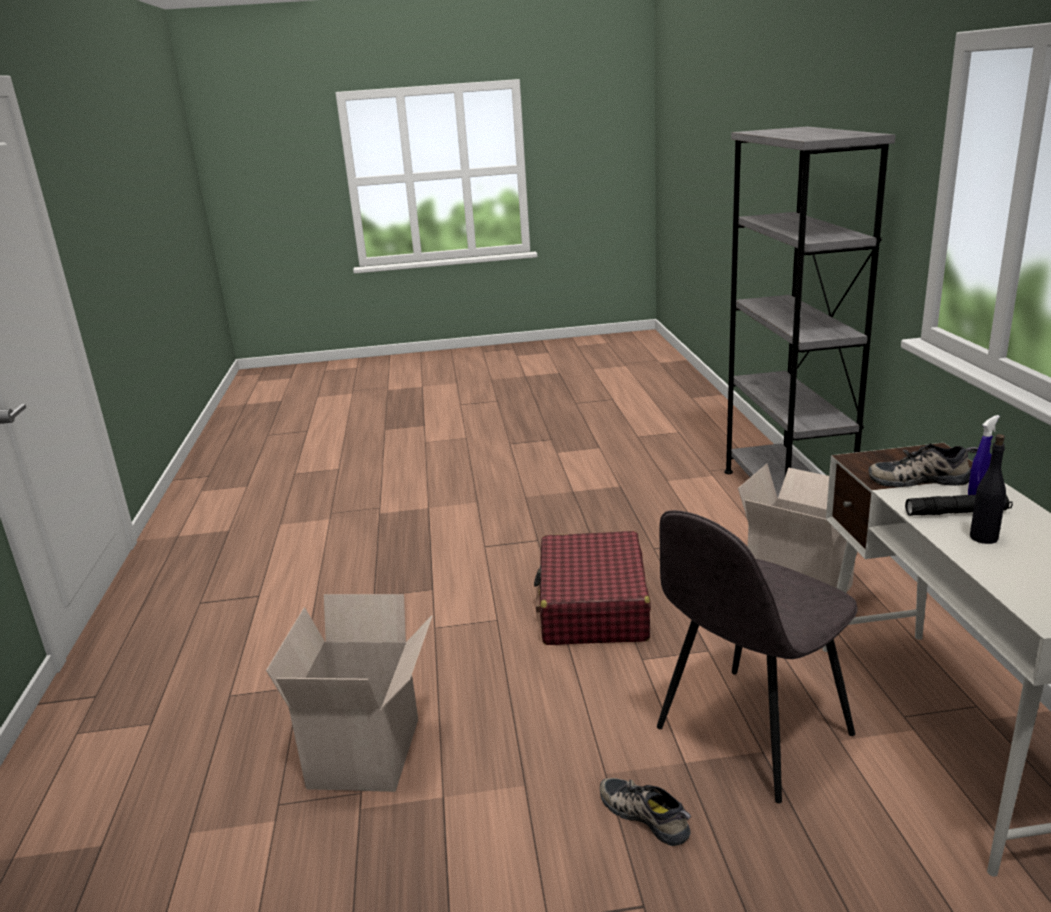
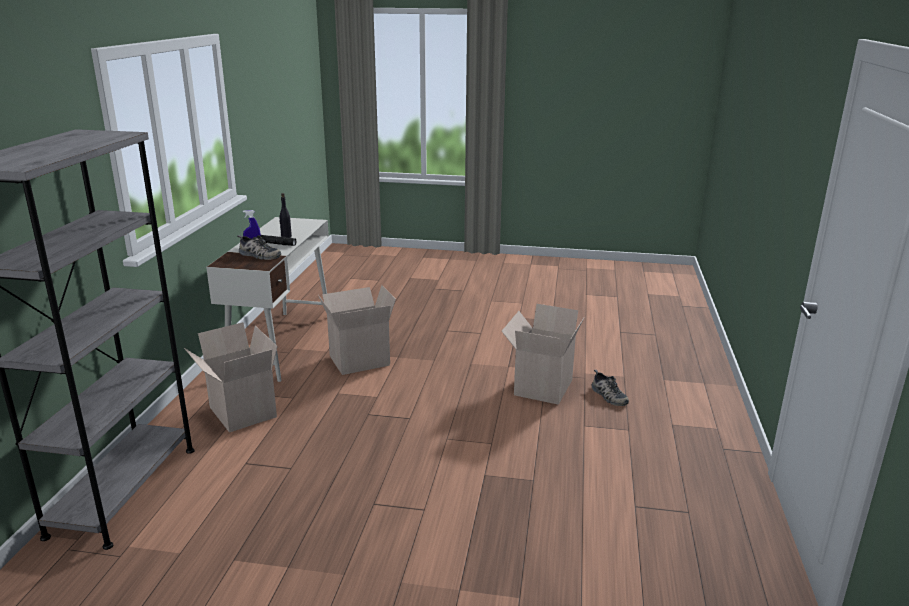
camera: 165 degrees left, 0 degrees up
red suitcase [534,531,651,645] -> none
shoe [600,778,692,846] -> shoe moved to [592,370,629,406]
grey chair [657,510,857,803] -> cardboard box [318,285,396,375]

